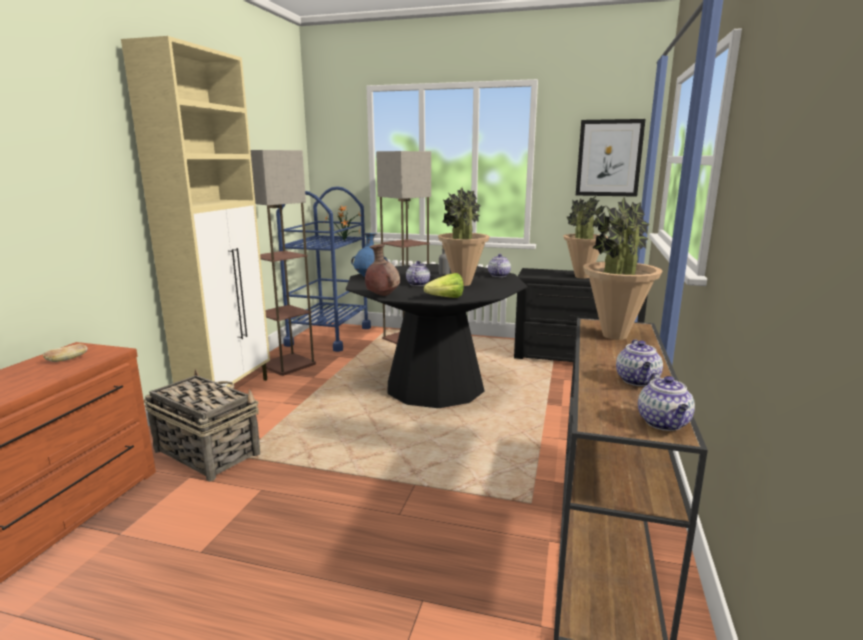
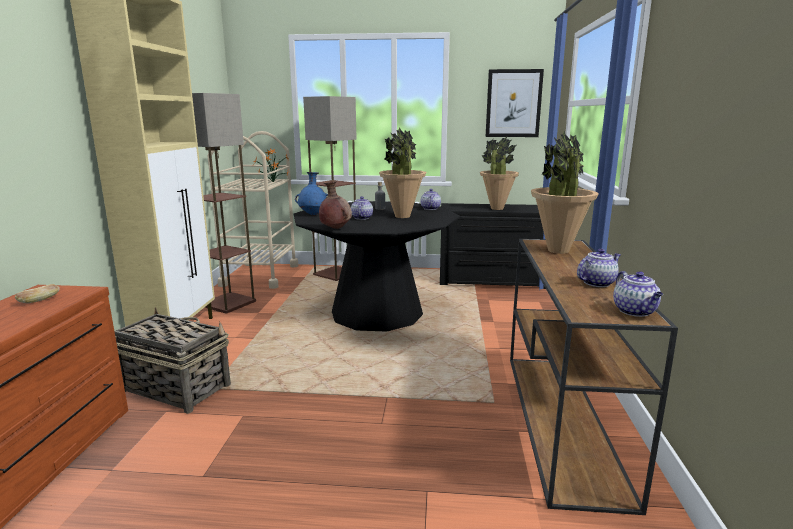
camera: 10 degrees left, 0 degrees up
blue cart [276,186,371,352] -> beige cart [207,131,299,289]
lettuce [424,273,464,298] -> none
teapot [616,339,663,386] -> teapot turned 120 degrees counterclockwise [577,249,621,287]

